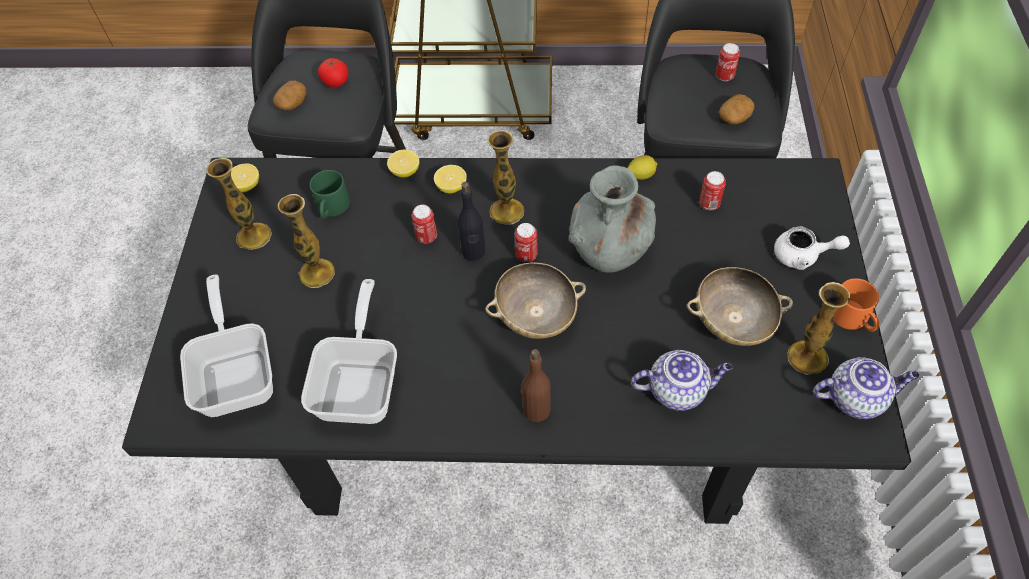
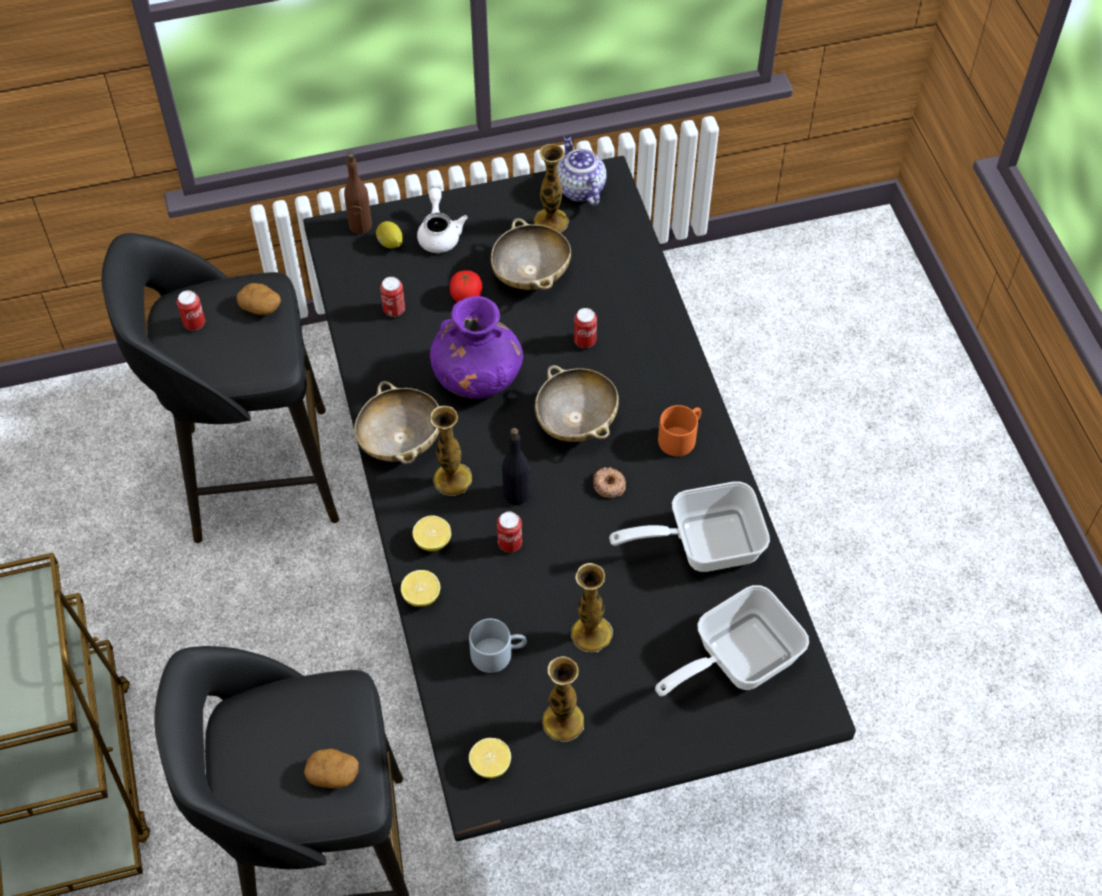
camera: 110 degrees left, 0 degrees up
green mug [310,170,350,219] -> grey mug [469,618,527,673]
tomato [318,58,348,87] -> tomato moved to [450,270,482,302]
can [515,223,538,262] -> can moved to [574,308,597,348]
brown bottle [521,349,551,422] -> brown bottle moved to [344,152,372,234]
grey vase [569,165,656,273] -> purple vase [430,296,523,399]
lemon [627,155,657,180] -> lemon moved to [376,221,403,248]
teapot [631,350,733,411] -> none
orange mug [833,278,879,332] -> orange mug moved to [658,405,701,456]
none -> beige bowl [354,381,440,464]
none -> donut [593,467,626,498]

